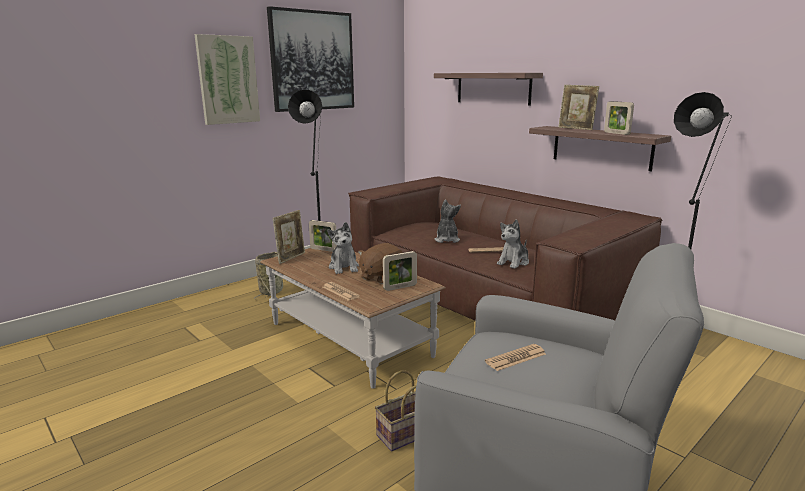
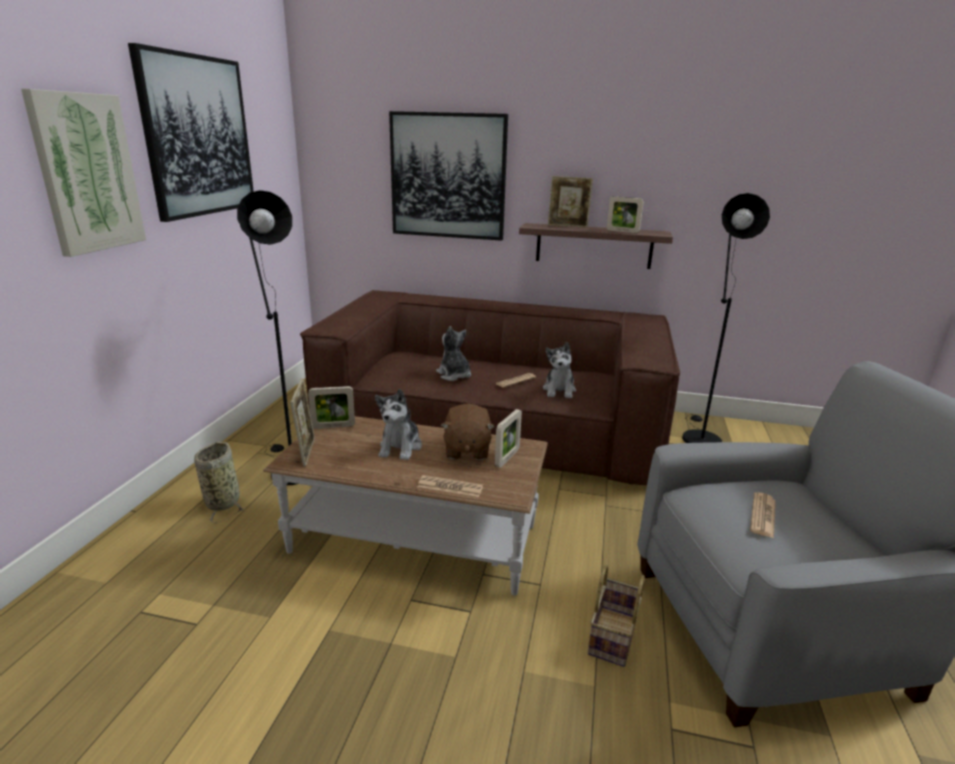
camera: 35 degrees left, 5 degrees up
plush toy [327,222,359,274] -> plush toy turned 60 degrees clockwise [375,389,422,460]
shelf [434,73,543,106] -> picture [389,111,508,241]

